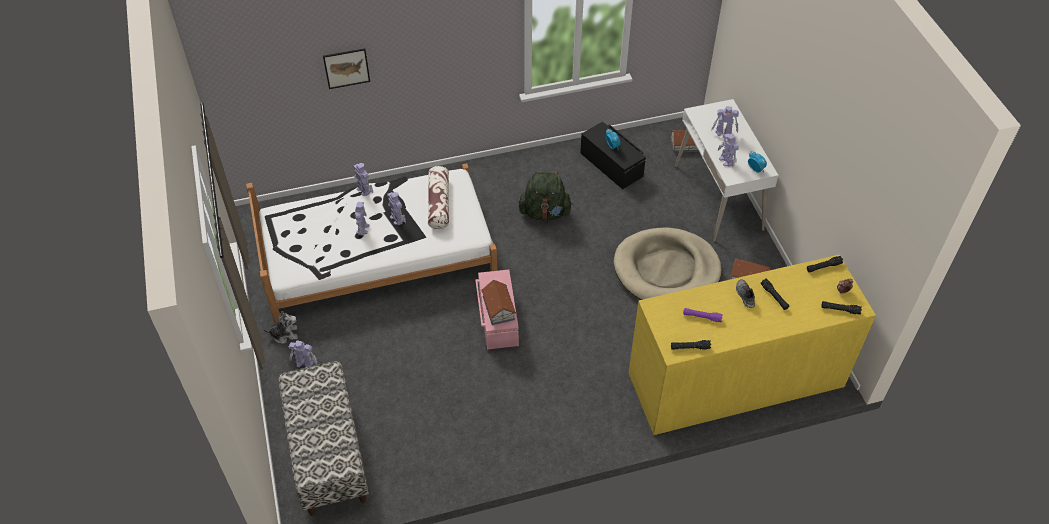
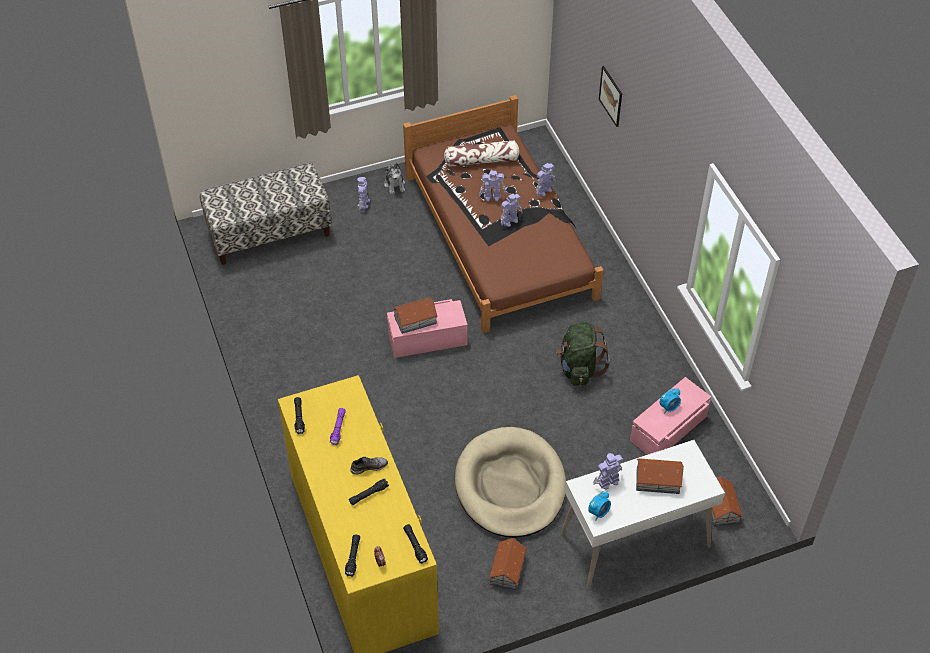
camera: 85 degrees right, 0 degrees up
white bed [246,163,497,324] -> brown bed [403,95,604,333]
pillow [428,166,449,229] -> pillow moved to [444,141,519,167]
black storage box [580,121,646,189] -> pink storage box [630,377,711,455]
toy robot [711,106,739,136] -> toy house [636,458,684,494]

